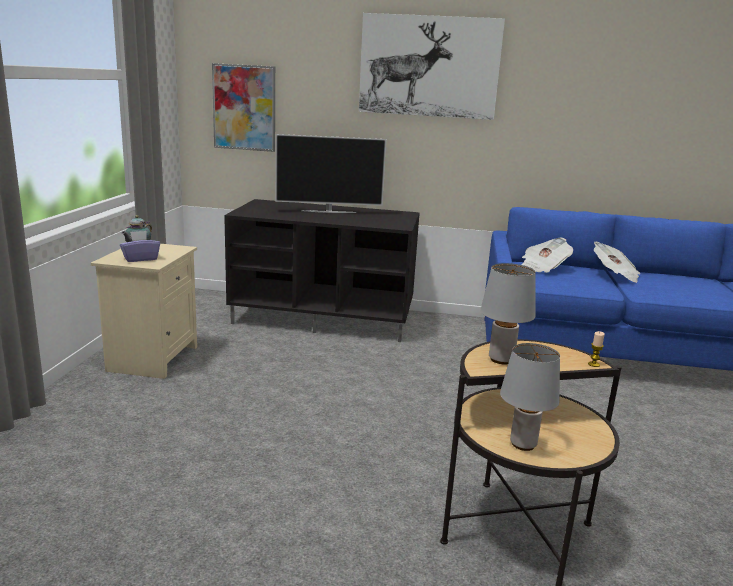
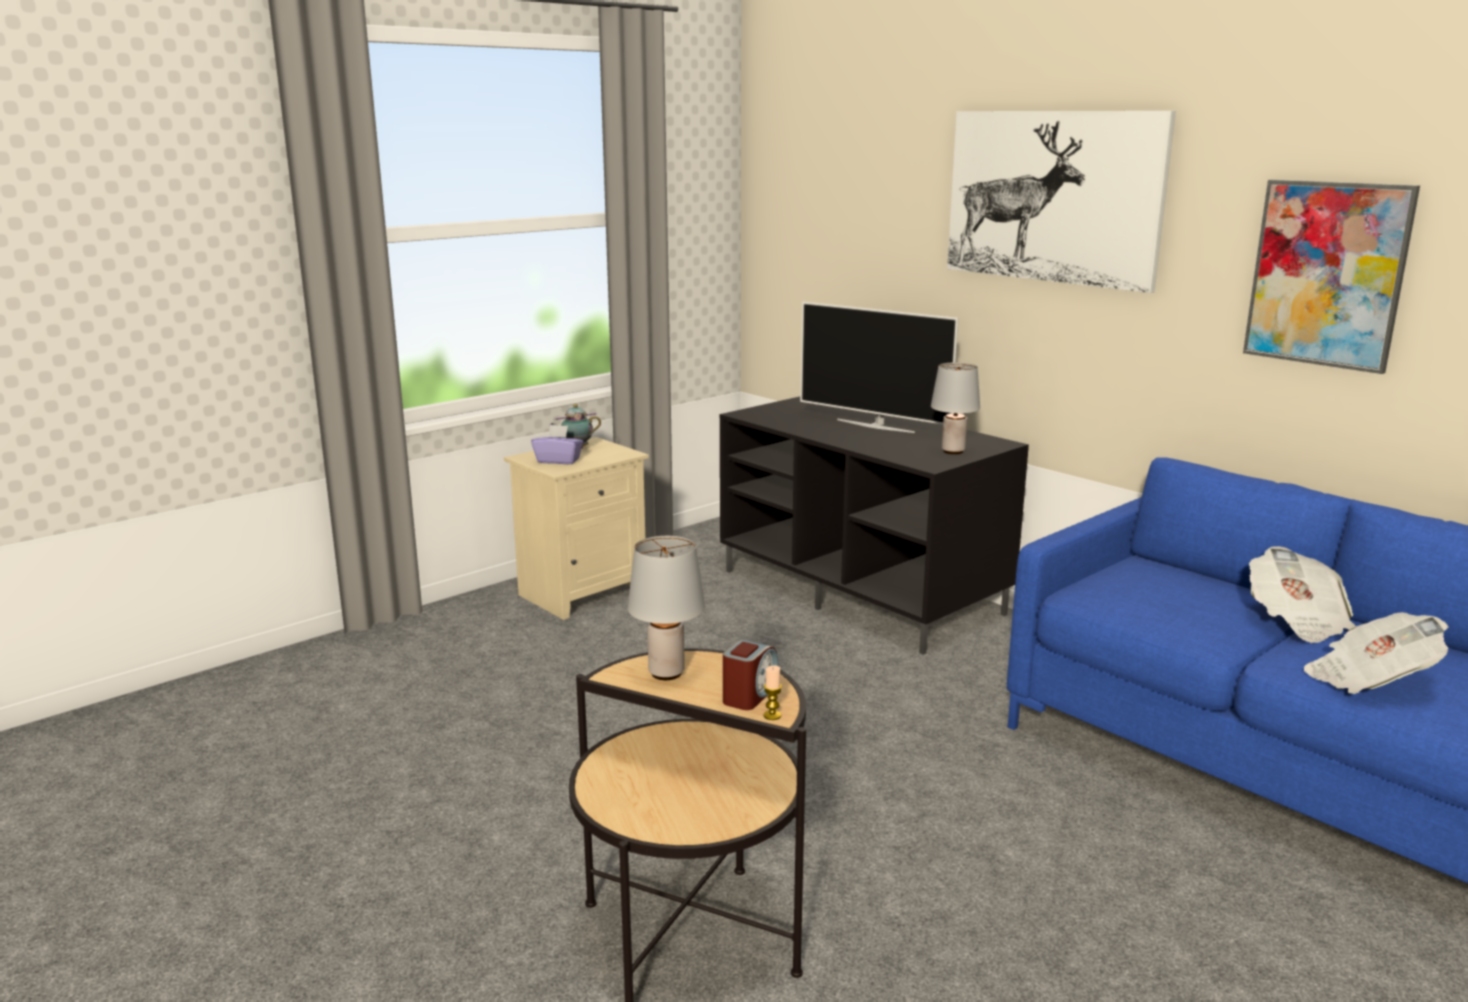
camera: 40 degrees right, 0 degrees up
picture [212,63,275,152] -> picture moved to [1243,180,1420,374]
grey table lamp [500,343,560,451] -> grey table lamp moved to [931,363,980,454]
newspaper [522,238,573,273] -> newspaper moved to [1304,612,1449,694]
none -> alarm clock [723,640,778,710]

